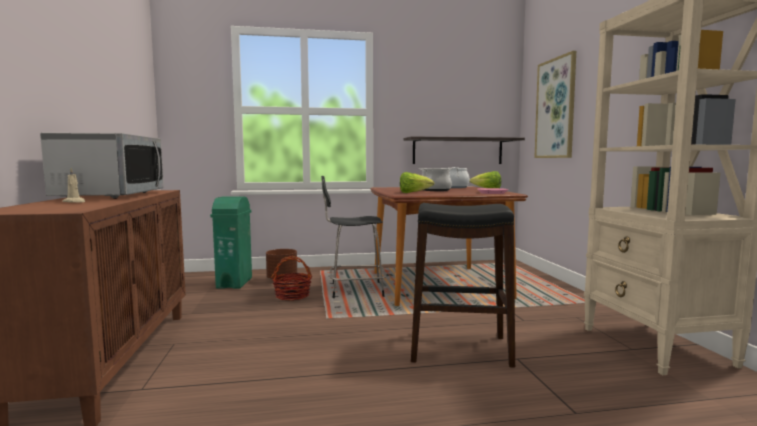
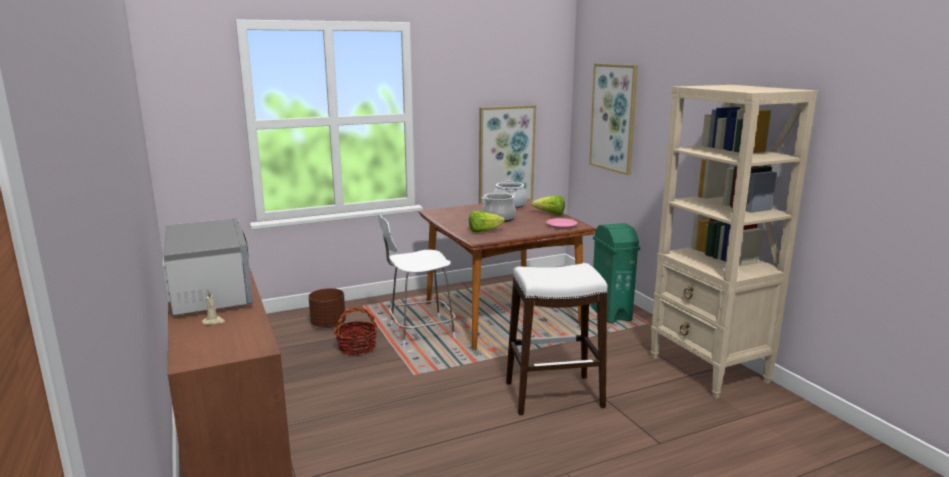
camera: 15 degrees left, 10 degrees up
green trash can [210,196,252,289] -> green trash can moved to [591,223,640,323]
black chair [321,176,387,298] -> white chair [378,214,456,347]
shelf [404,137,525,164] -> picture [479,105,536,204]
black stool [411,203,515,368] -> white stool [506,263,608,415]

